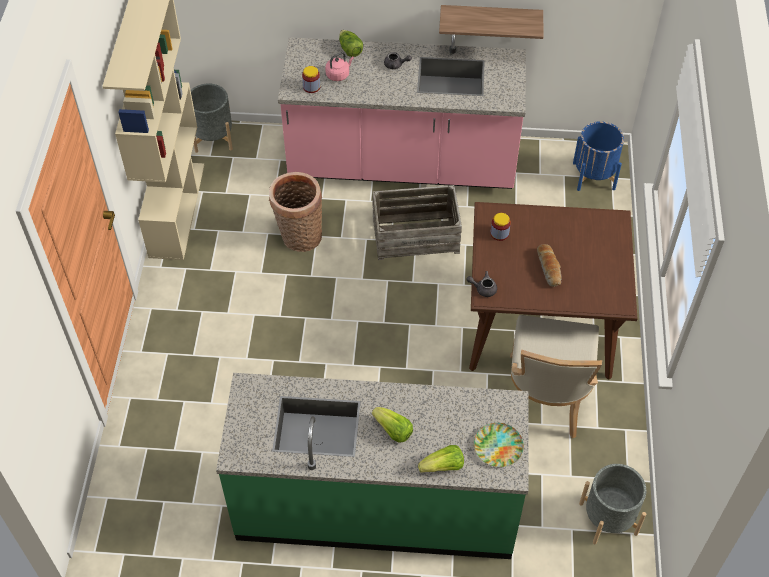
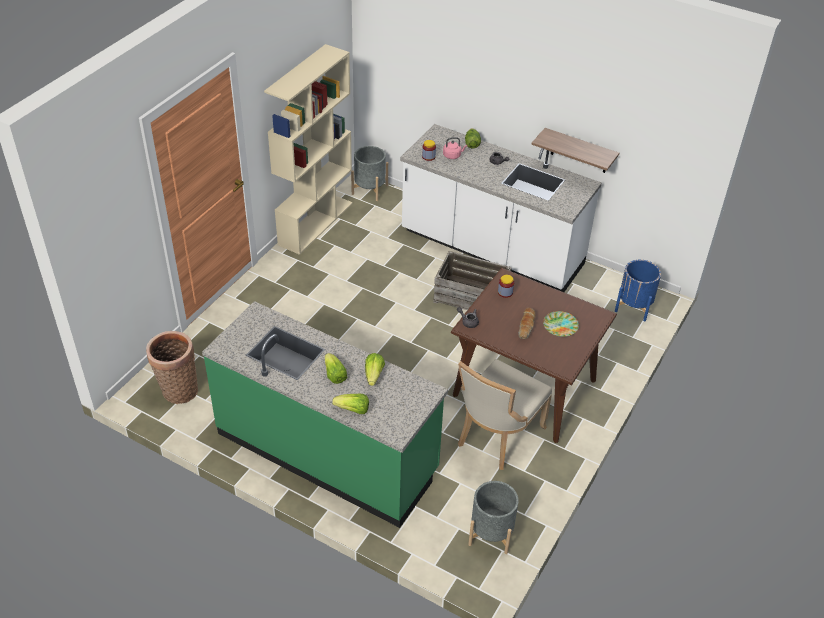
camera: 25 degrees right, 10 degrees down
basket [269,172,322,252] -> basket moved to [146,331,198,404]
pink counter [278,34,526,189] -> white counter [400,124,602,292]
plate [474,423,524,467] -> plate moved to [543,311,579,337]
none -> lettuce [365,353,385,386]

